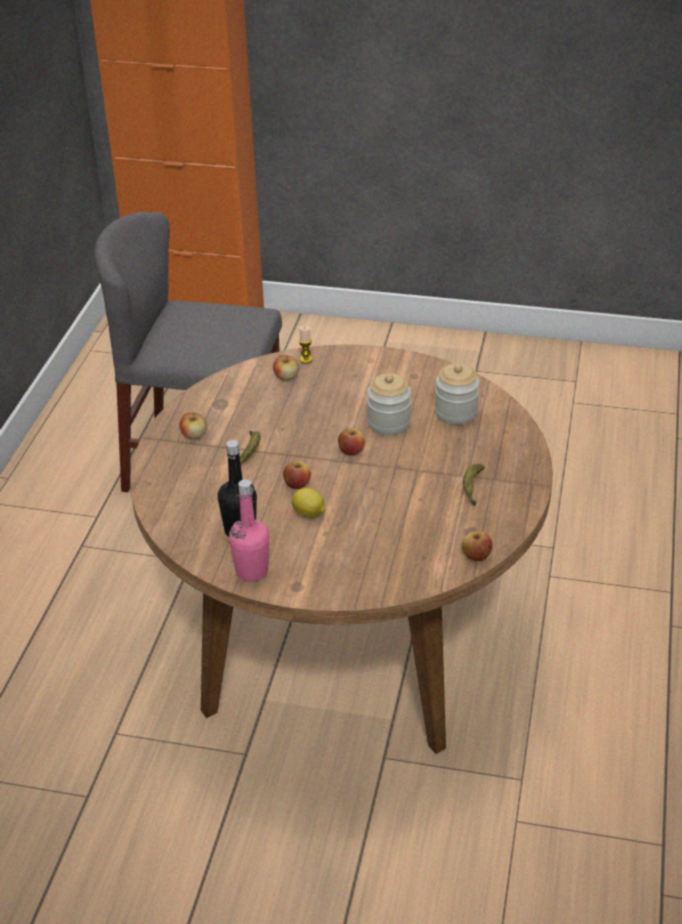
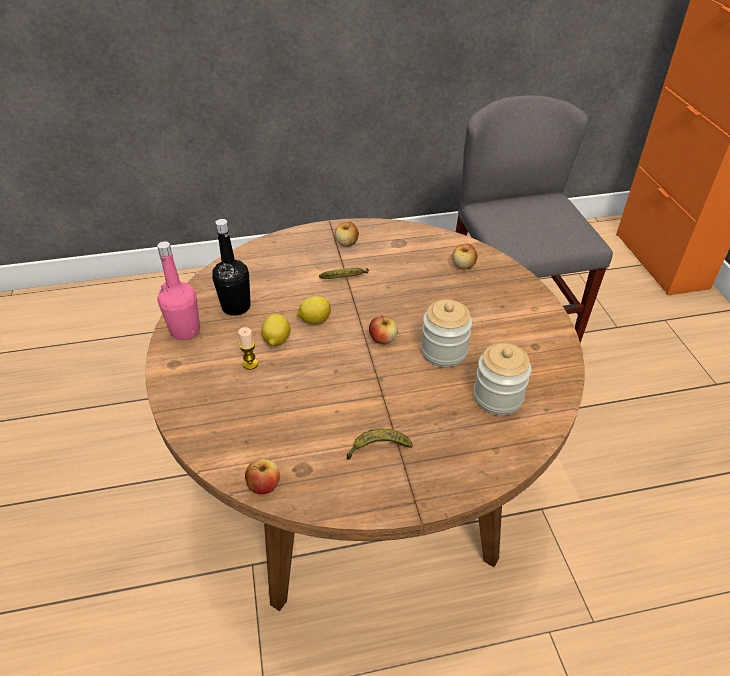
camera: 65 degrees right, 5 degrees up
apple [283,461,311,489] -> lemon [297,296,331,324]
candle [299,326,313,364] -> candle moved to [238,327,258,370]

